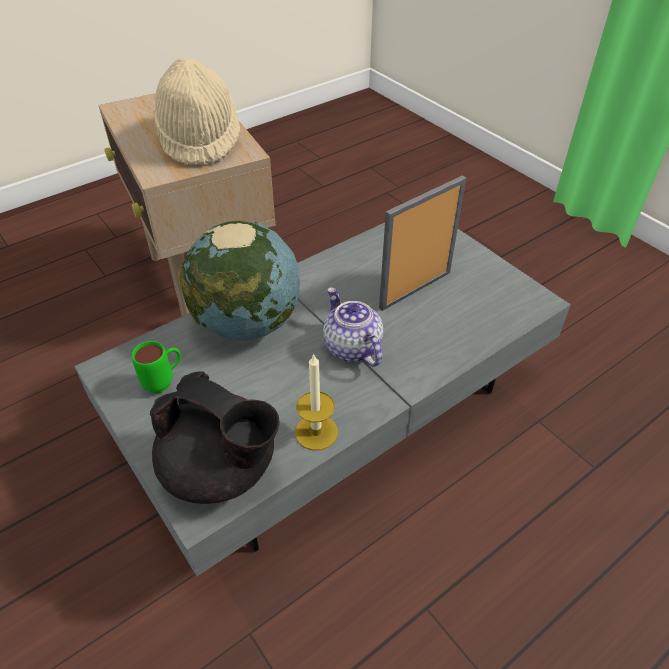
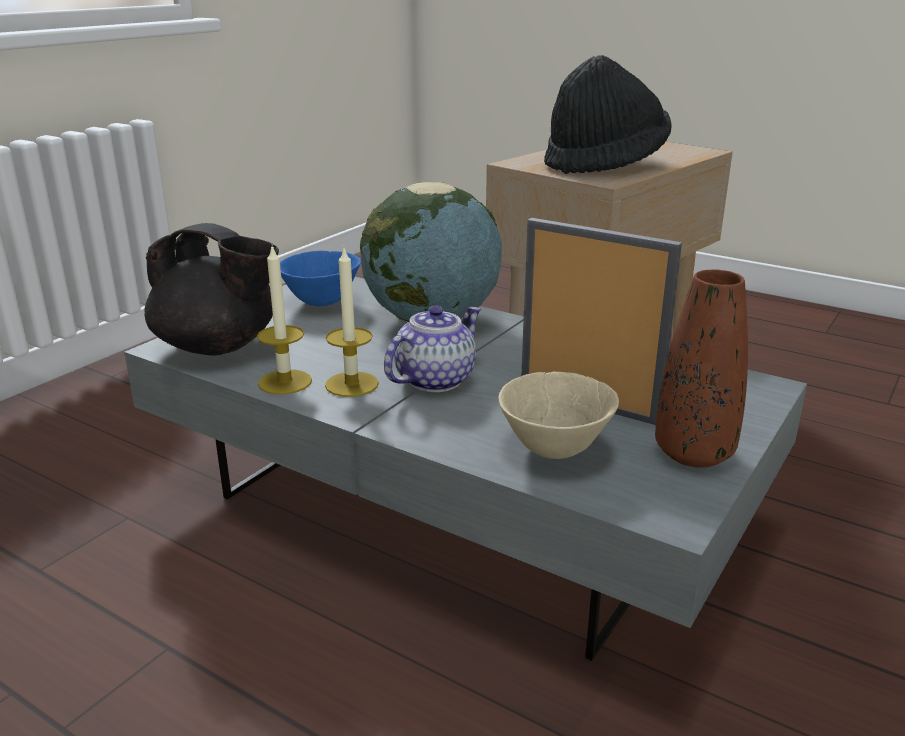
camera: 70 degrees right, 20 degrees down
green mug [132,341,181,394] -> blue bowl [280,251,361,306]
black teapot [150,371,280,504] -> black teapot turned 75 degrees counterclockwise [145,223,279,356]
beige hat [153,58,241,165] -> black hat [544,55,672,174]
none -> candle [325,249,379,397]
none -> beige bowl [499,372,619,459]
none -> brown vase [655,269,748,467]

